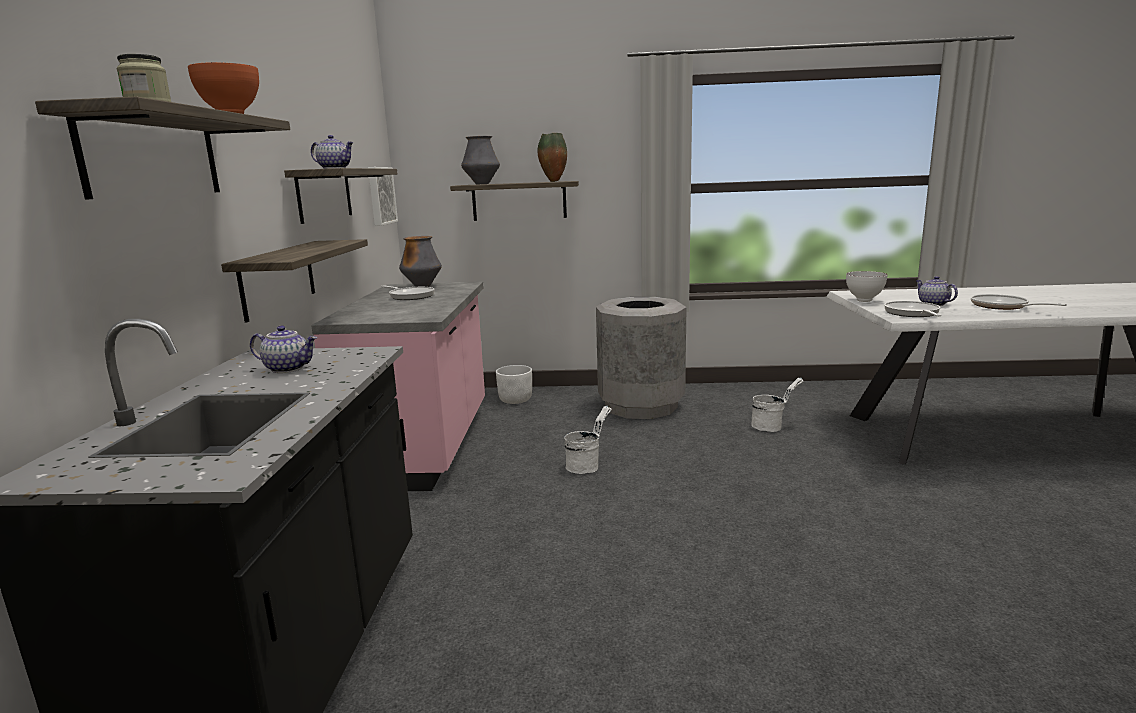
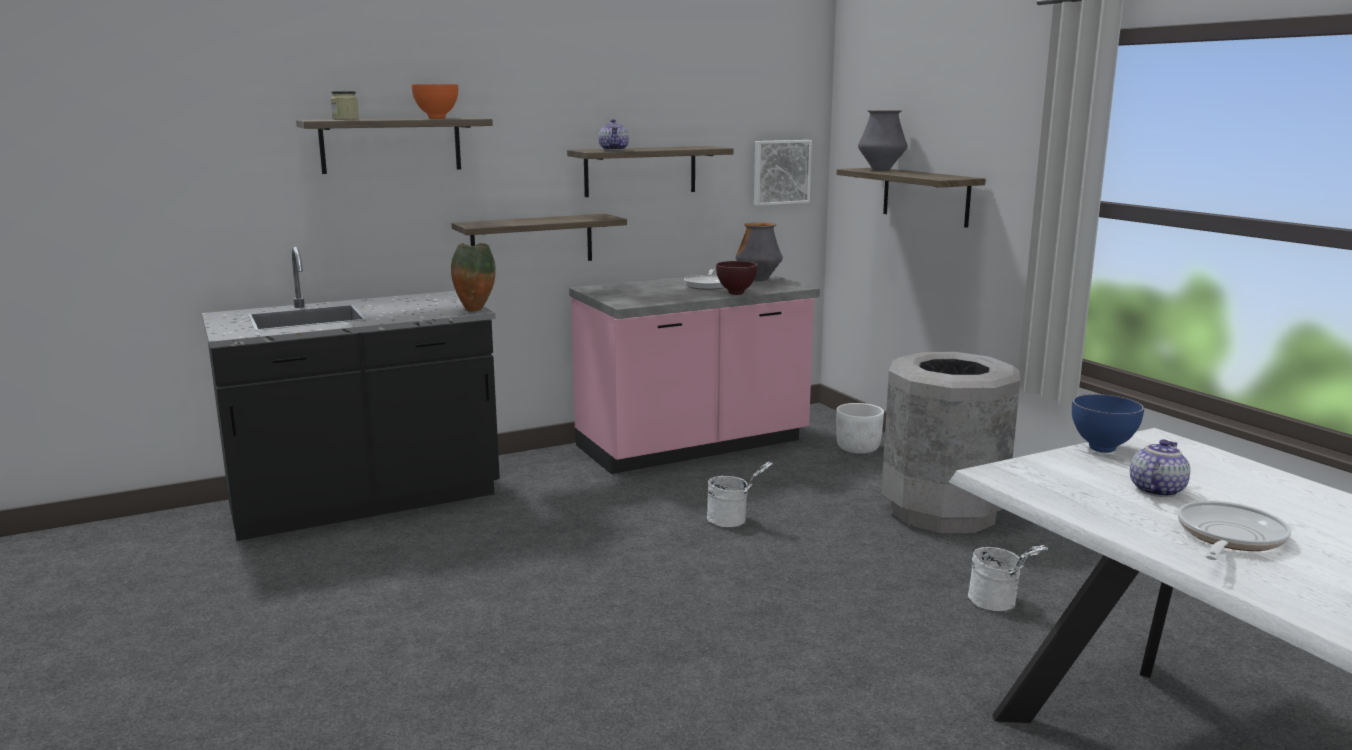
camera: 60 degrees right, 0 degrees up
teapot [250,325,317,373] -> none
vase [538,133,567,182] -> vase moved to [451,243,496,312]
white bowl [846,271,887,302] -> blue bowl [1072,394,1144,453]
frying pan [884,301,941,317] -> none
none -> brown bowl [716,261,757,295]

